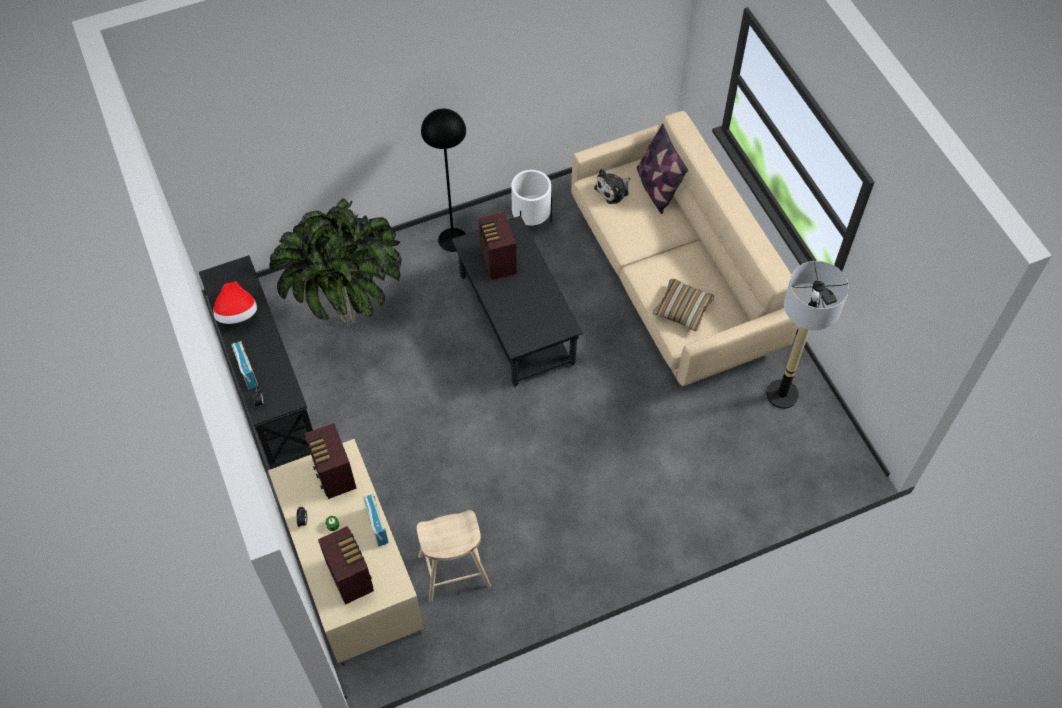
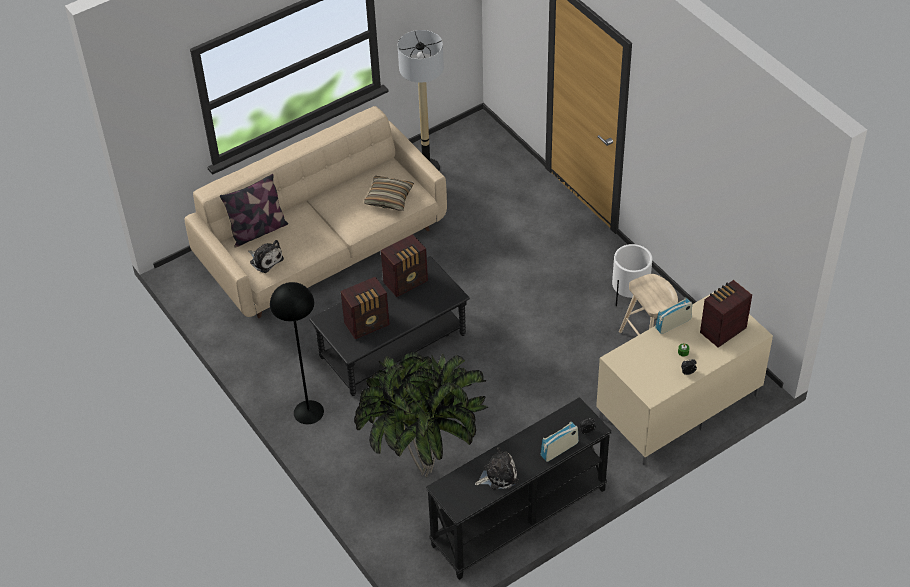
camera: 100 degrees left, 10 degrees down
hat [213,281,257,324] -> plush toy [475,447,518,490]
radio [305,423,357,499] -> radio moved to [381,234,428,297]
white planter [511,170,552,225] -> white planter moved to [612,244,653,306]

